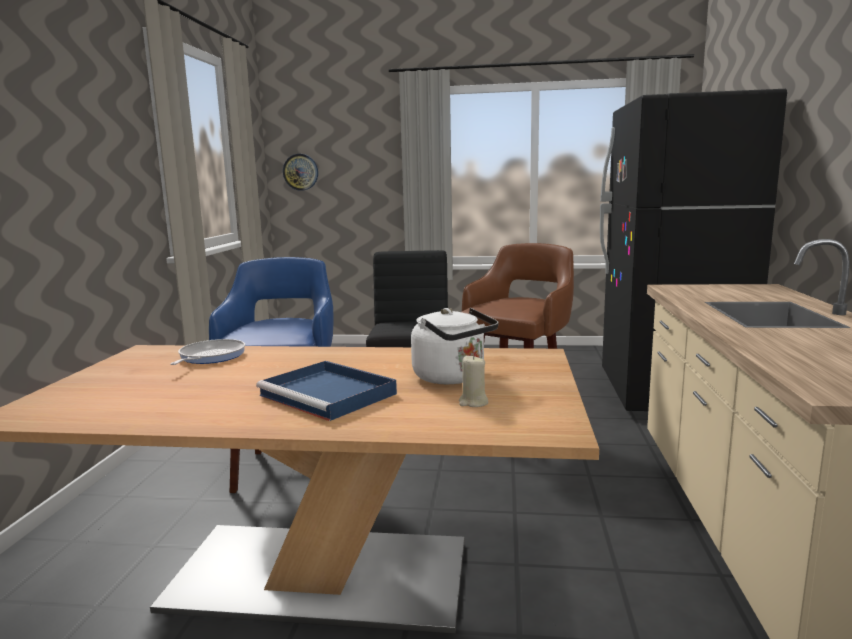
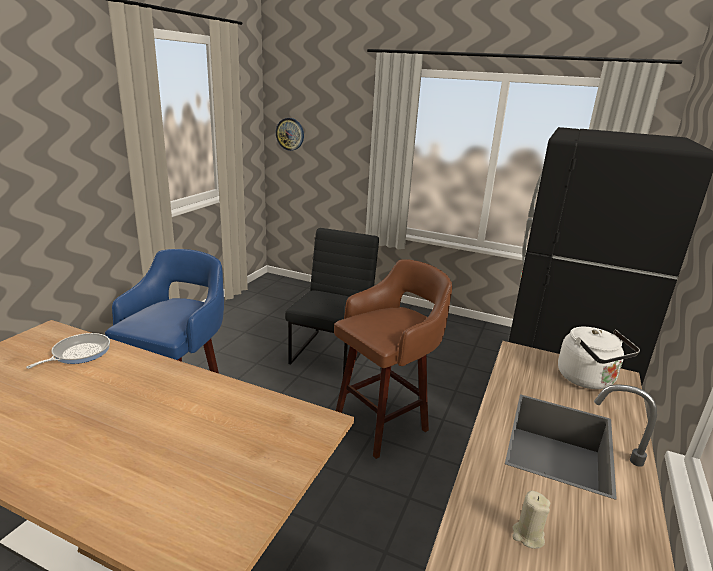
camera: 15 degrees right, 10 degrees up
blue tray [256,361,397,421] -> none
white kettle [411,308,498,384] -> white kettle moved to [558,327,640,389]
beige candle [459,355,488,407] -> beige candle moved to [512,490,550,549]

